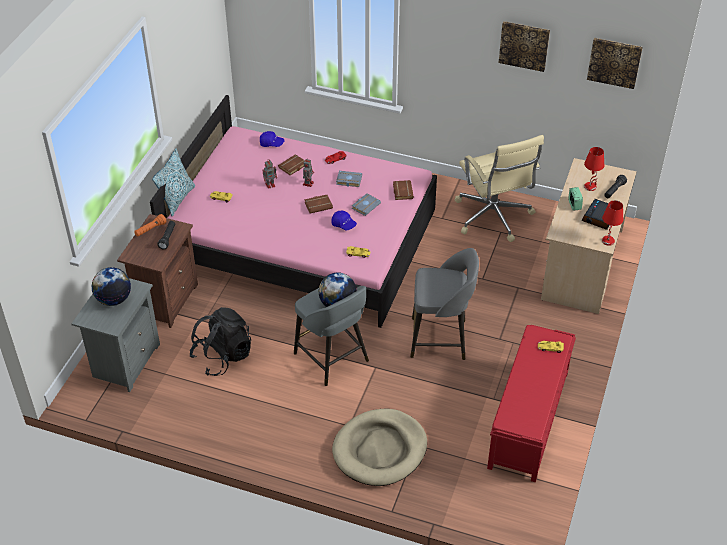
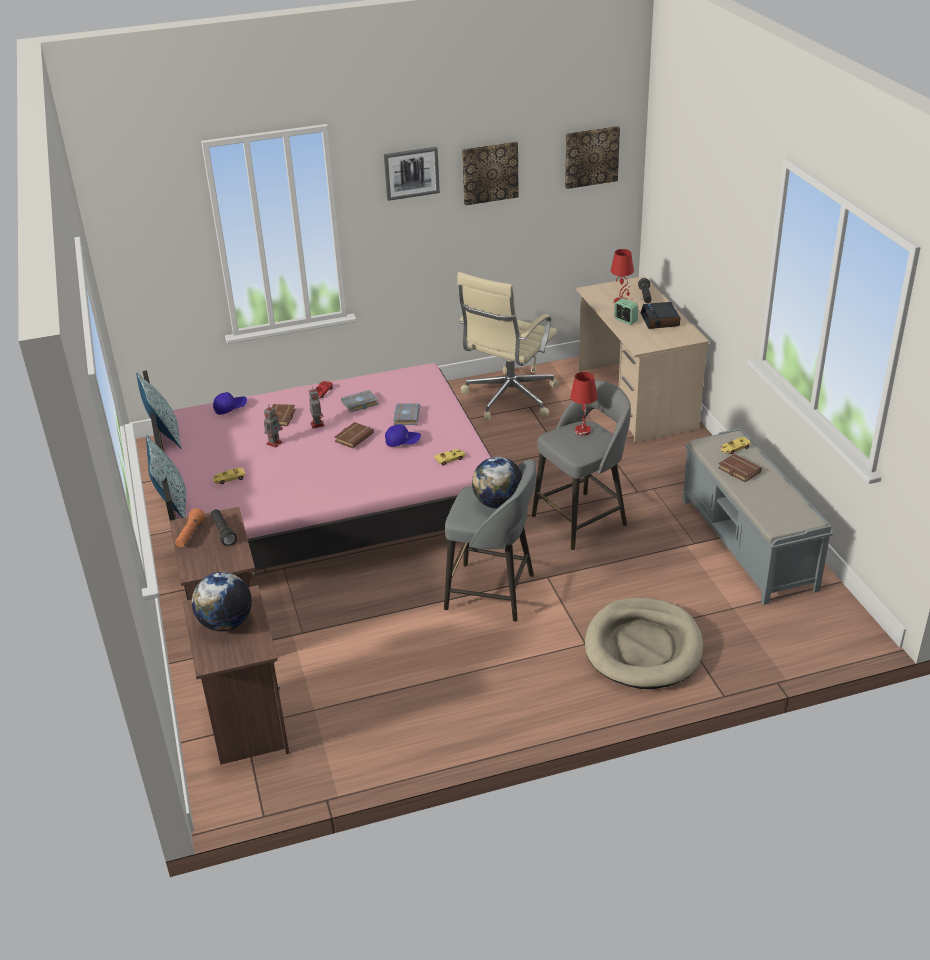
camera: 35 degrees left, 10 degrees down
grey nightstand [71,278,160,392] -> brown nightstand [183,585,290,765]
black backpack [190,307,251,376] -> none
brown book [393,180,414,200] -> brown book moved to [718,454,762,482]
beige office chair [455,135,544,242] -> beige office chair turned 90 degrees clockwise [457,272,559,421]
red bench [487,325,576,483] -> grey bench [683,428,833,605]
red table lamp [602,200,623,246] -> red table lamp moved to [570,372,598,435]
none -> pillow [136,371,182,449]
none -> picture [384,147,440,201]

